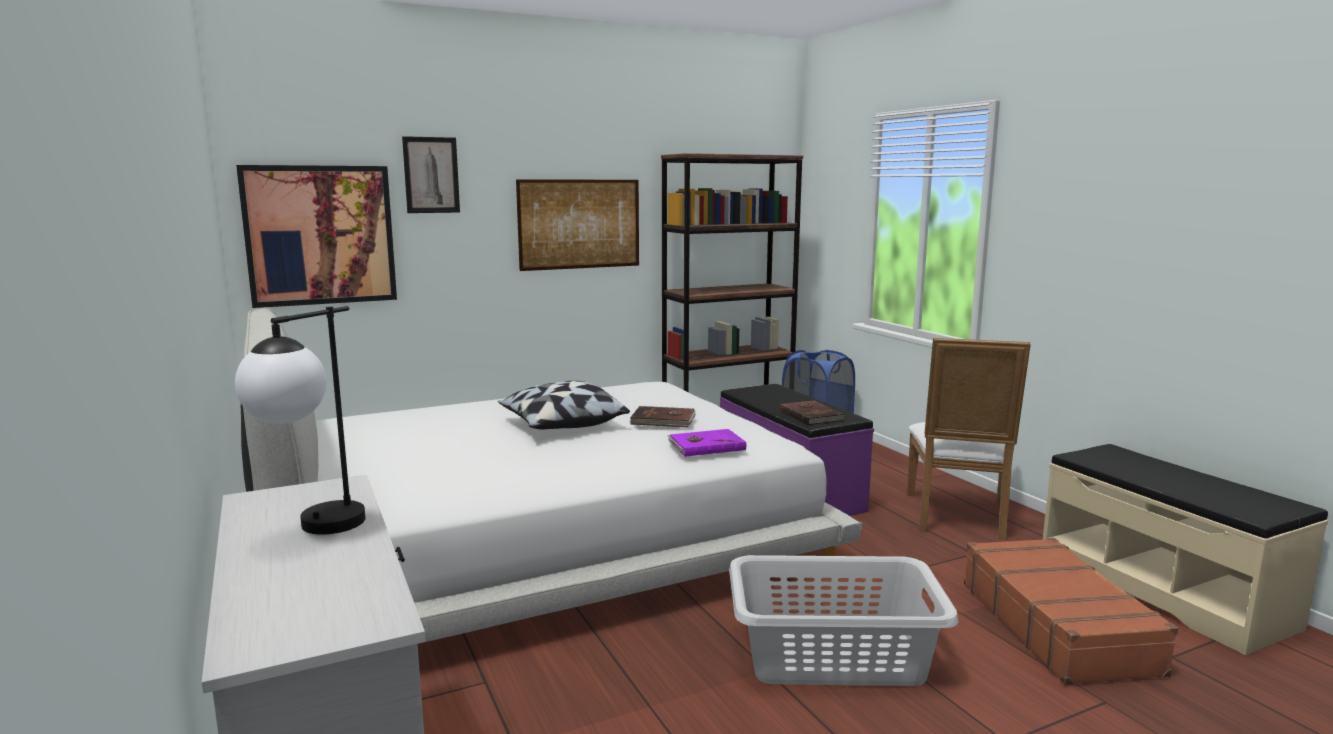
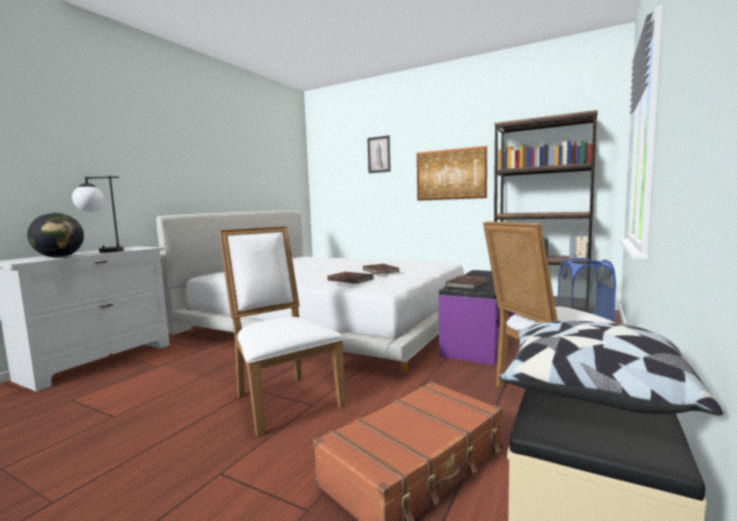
camera: 55 degrees right, 5 degrees down
picture [236,165,397,308] -> none
pillow [498,380,630,429] -> pillow moved to [499,320,723,416]
purple book [667,429,746,457] -> brown book [327,272,374,284]
grey laundry basket [729,555,959,686] -> white chair [219,226,346,438]
none -> globe [27,213,84,257]

